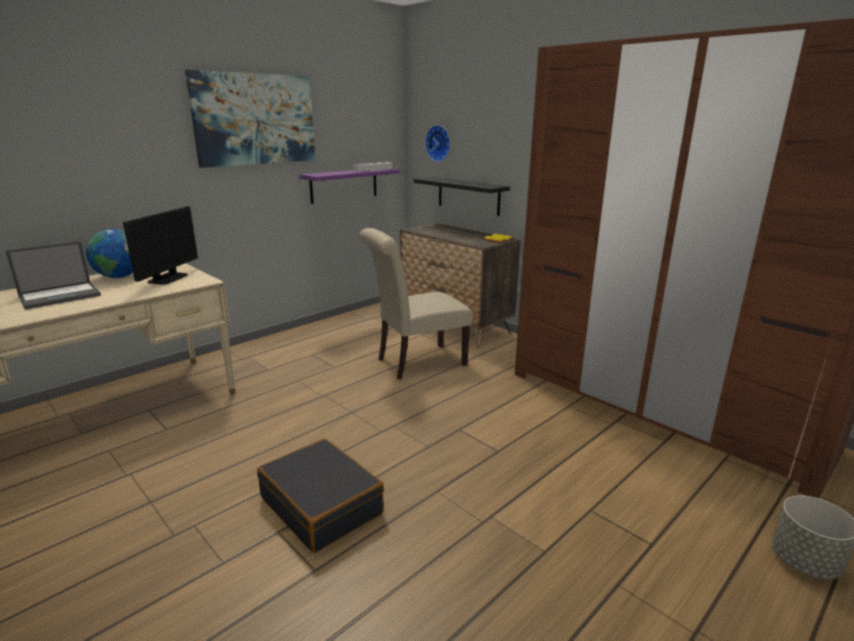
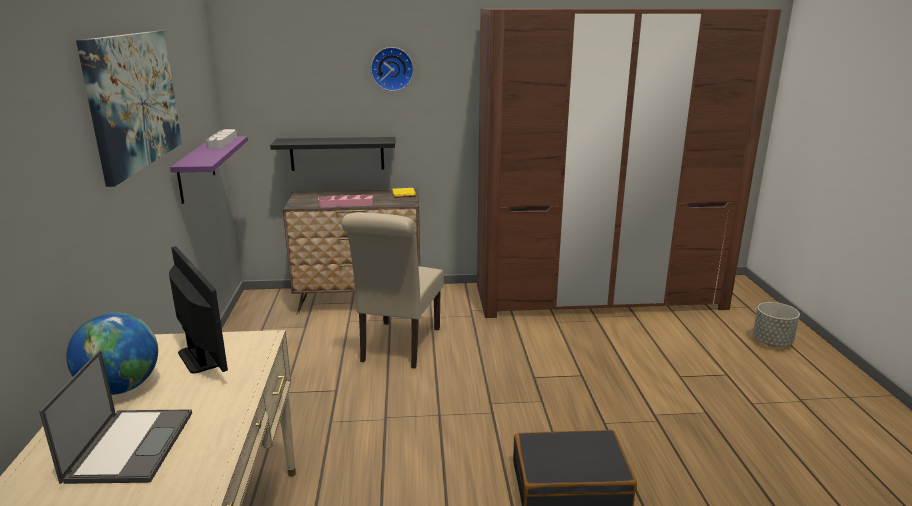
camera: 50 degrees left, 0 degrees up
wall clock [425,125,450,162] -> wall clock moved to [371,47,414,91]
none -> pink tray [318,195,373,207]

